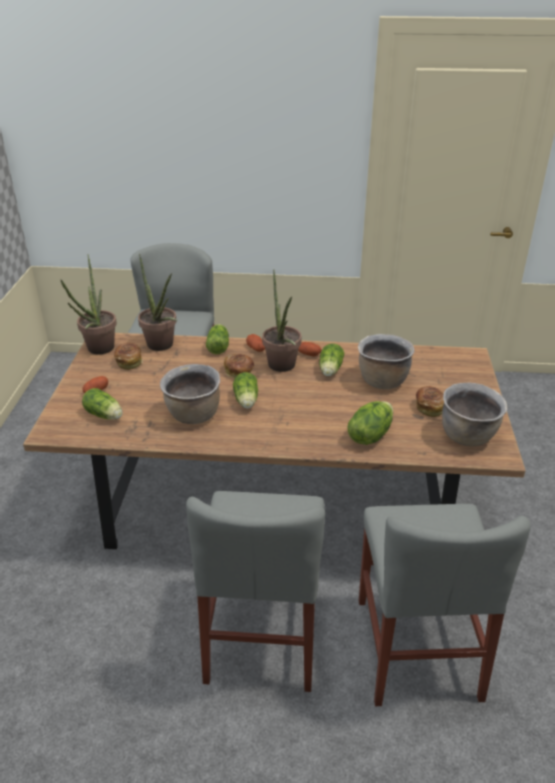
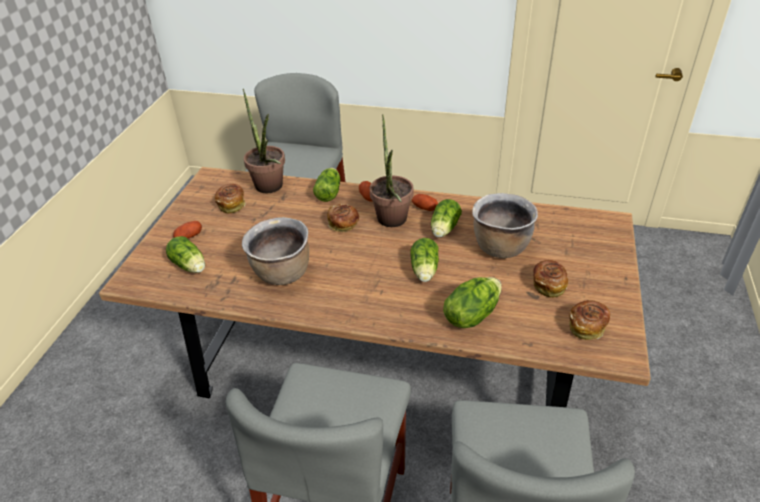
camera: 10 degrees right, 5 degrees up
potted plant [60,255,117,355] -> none
lettuce [233,372,258,409] -> lettuce moved to [410,238,439,282]
brown cooking pot [442,383,508,446] -> bread [569,300,610,340]

